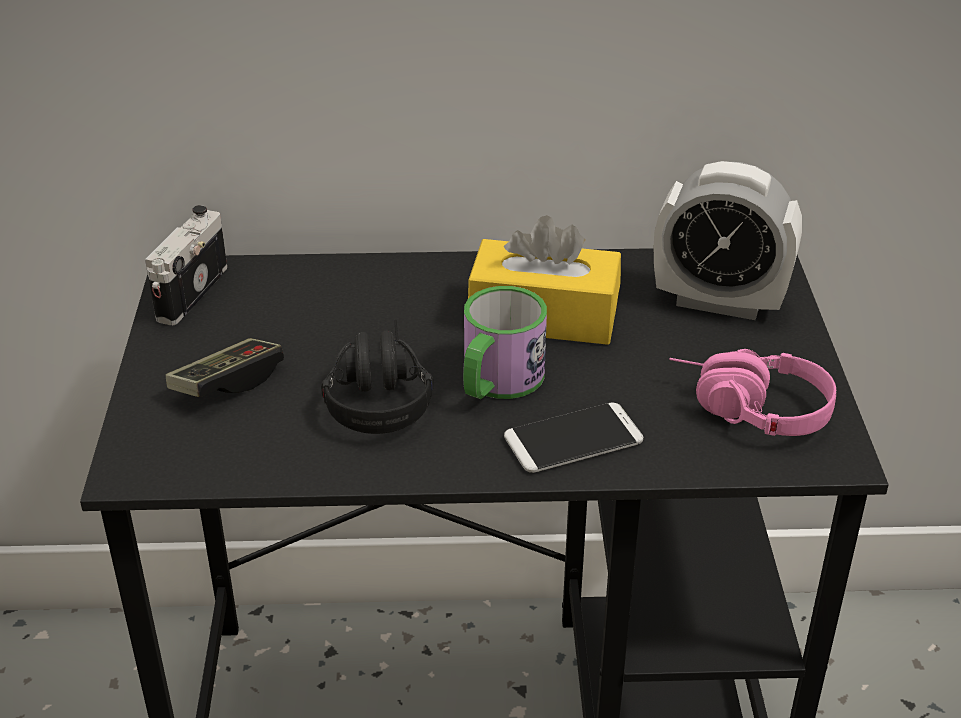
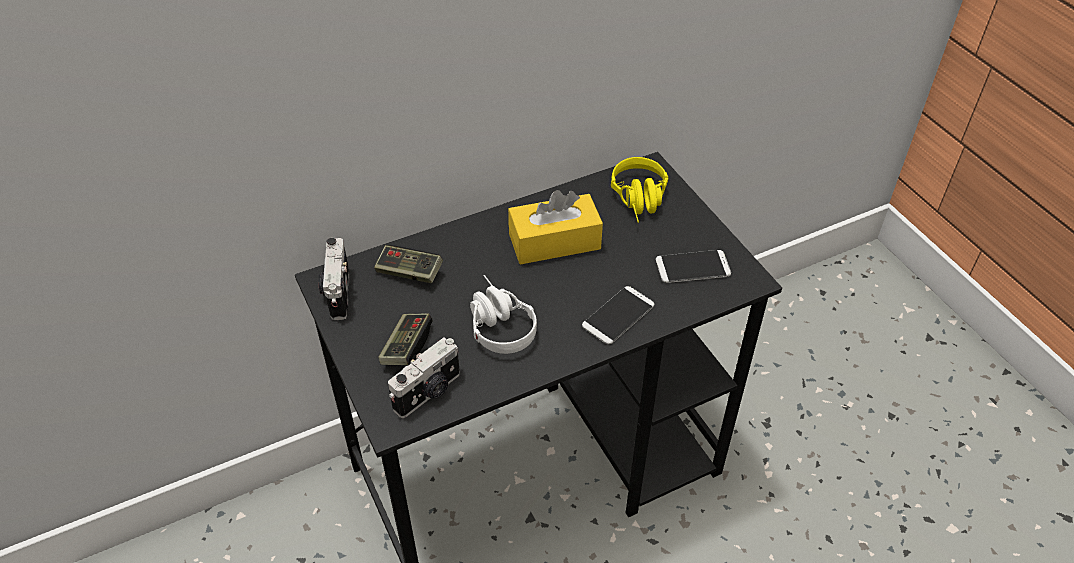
camera: 25 degrees left, 10 degrees up
black headphones [321,320,433,434] -> white headphones [470,275,537,354]
mug [463,286,547,399] -> none
alarm clock [654,161,802,320] -> yellow headphones [611,157,668,223]
pink headphones [670,349,836,436] -> phone [656,250,731,283]
none -> game controller [374,245,443,283]
none -> camera [388,337,460,418]

